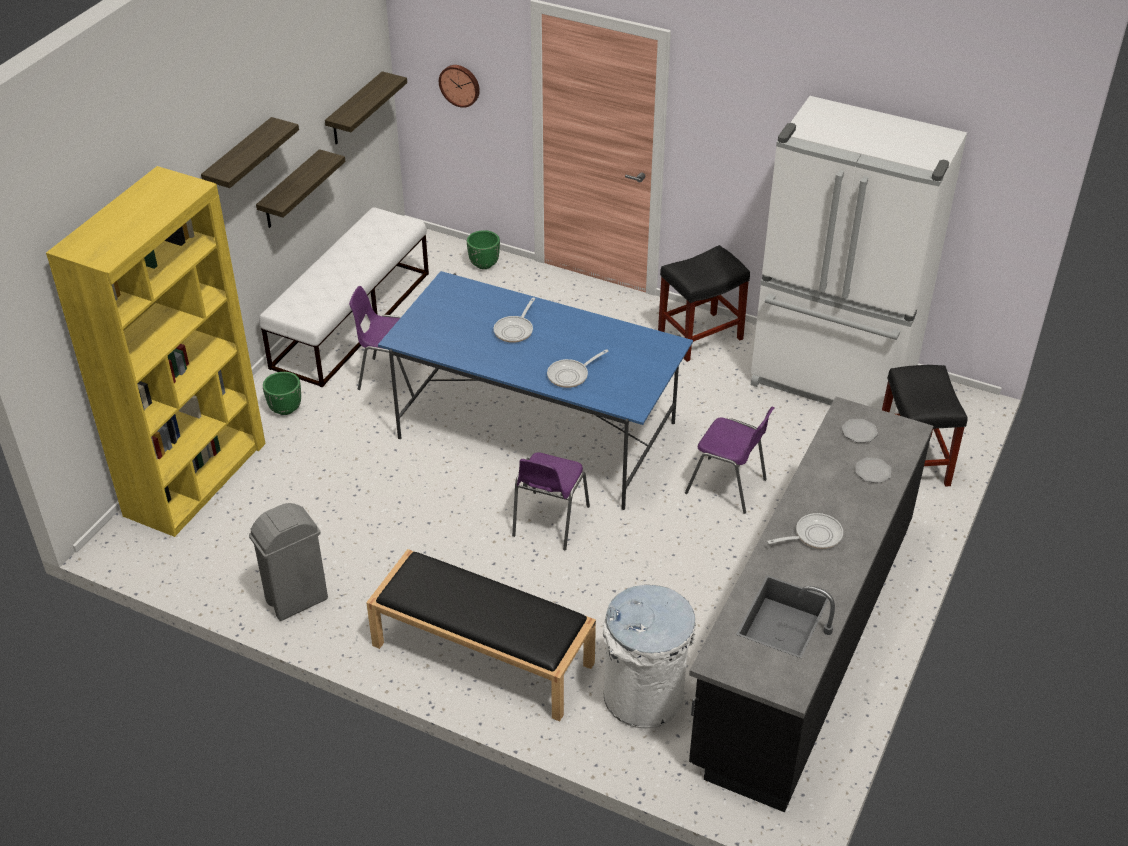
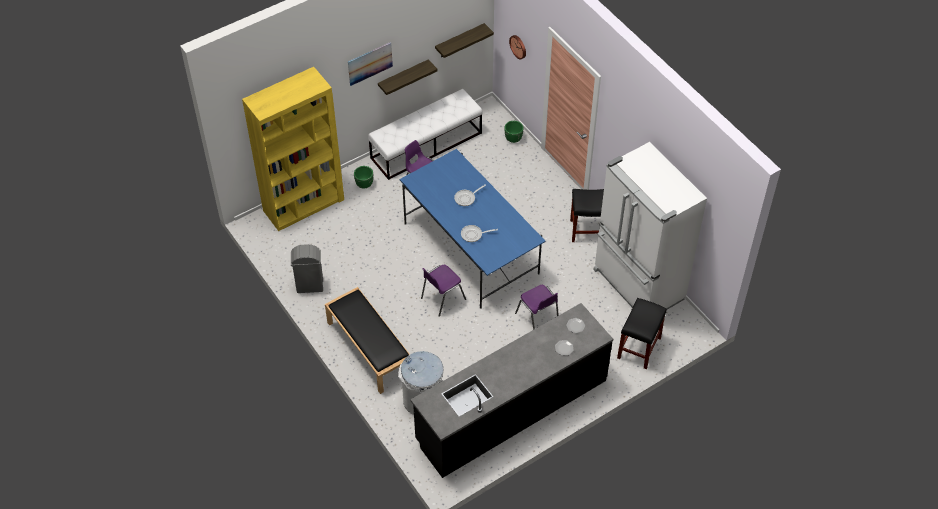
camera: 30 degrees right, 10 degrees up
shelf [201,117,299,188] -> picture [348,42,393,86]
frying pan [767,513,843,549] -> none

